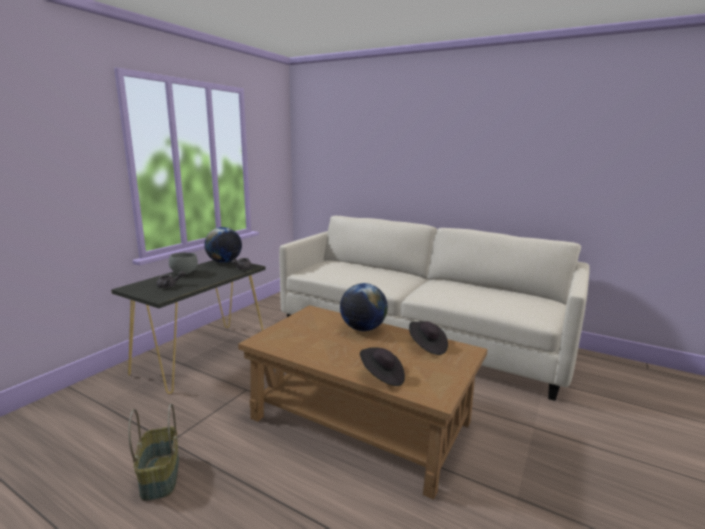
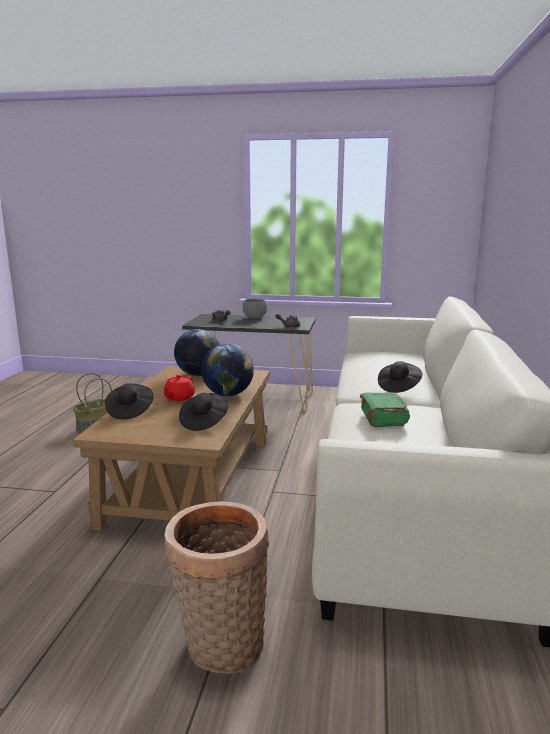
camera: 70 degrees right, 0 degrees up
globe [204,227,242,263] -> globe moved to [174,329,220,376]
none -> red teapot [163,375,195,401]
none -> basket [165,501,269,674]
none -> green book [360,392,410,427]
none -> black hat [378,361,422,393]

